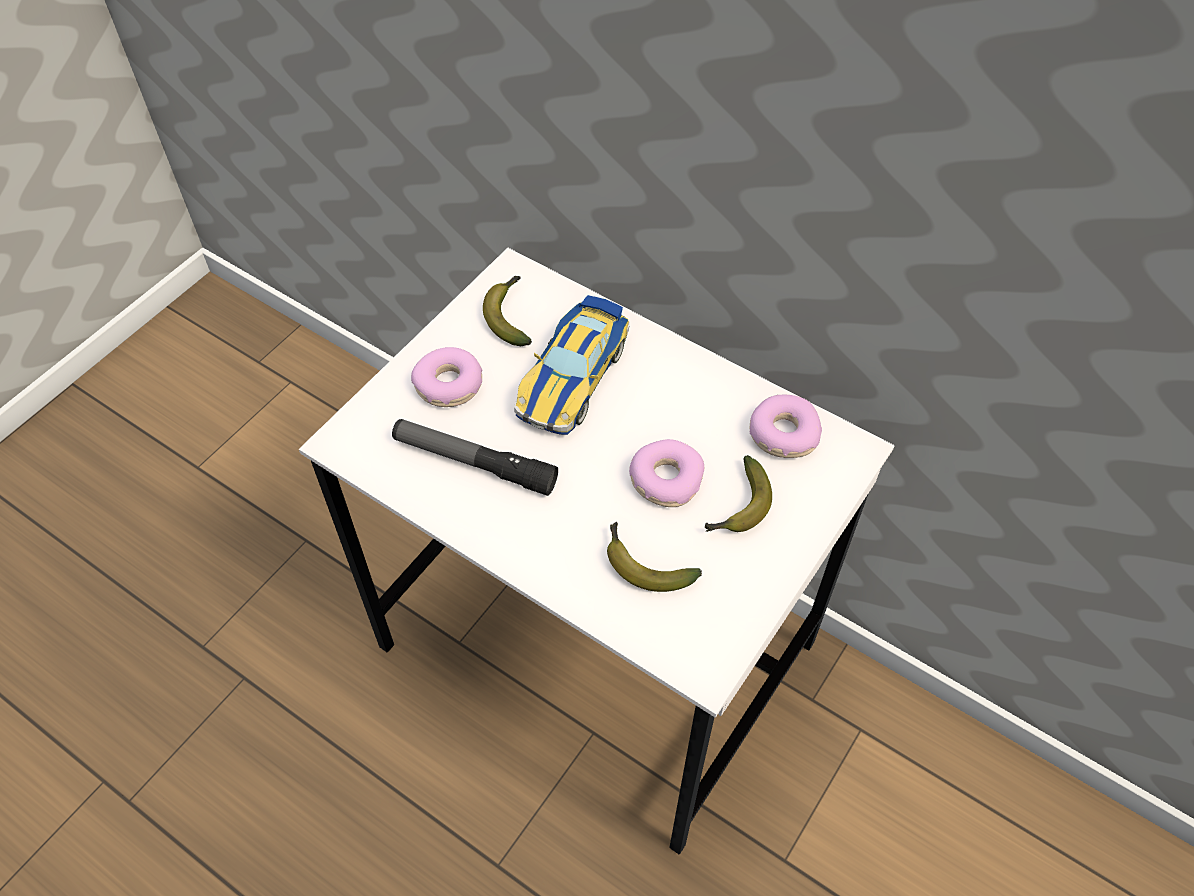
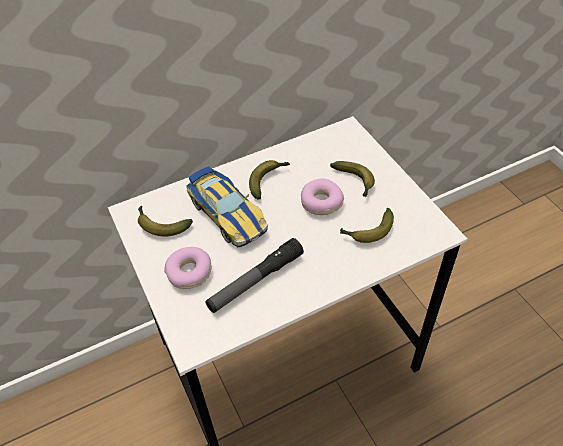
camera: 60 degrees left, 5 degrees down
donut [750,395,822,458] -> none
none -> banana [249,160,290,200]

